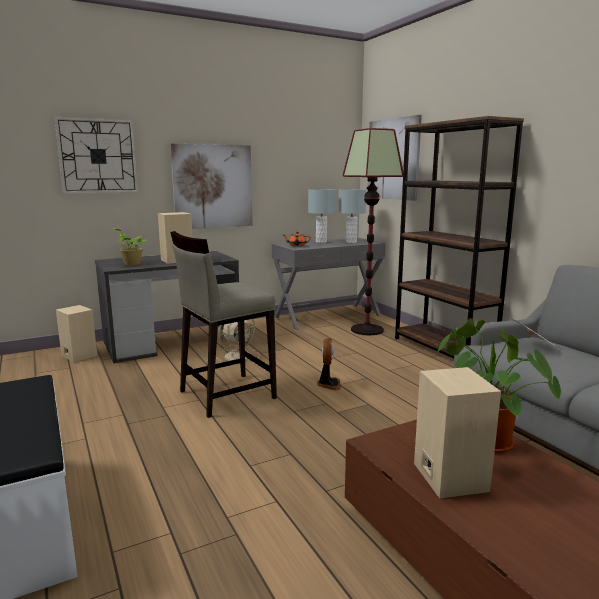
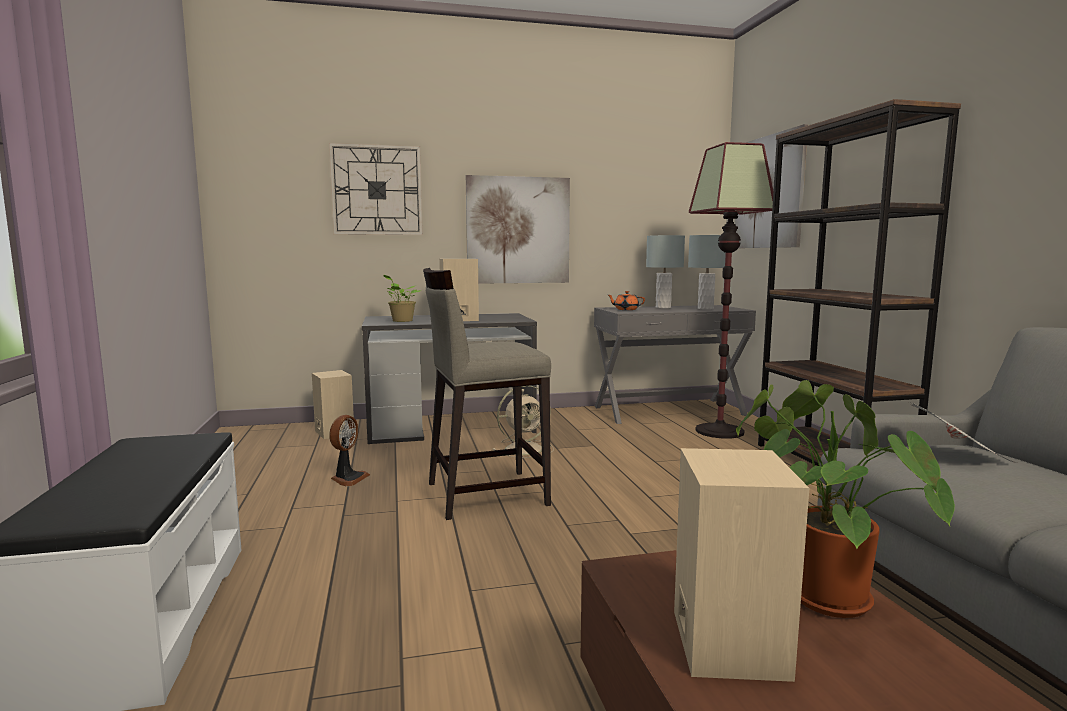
camera: 15 degrees right, 5 degrees down
fan [317,338,341,390] -> fan moved to [329,415,370,486]

